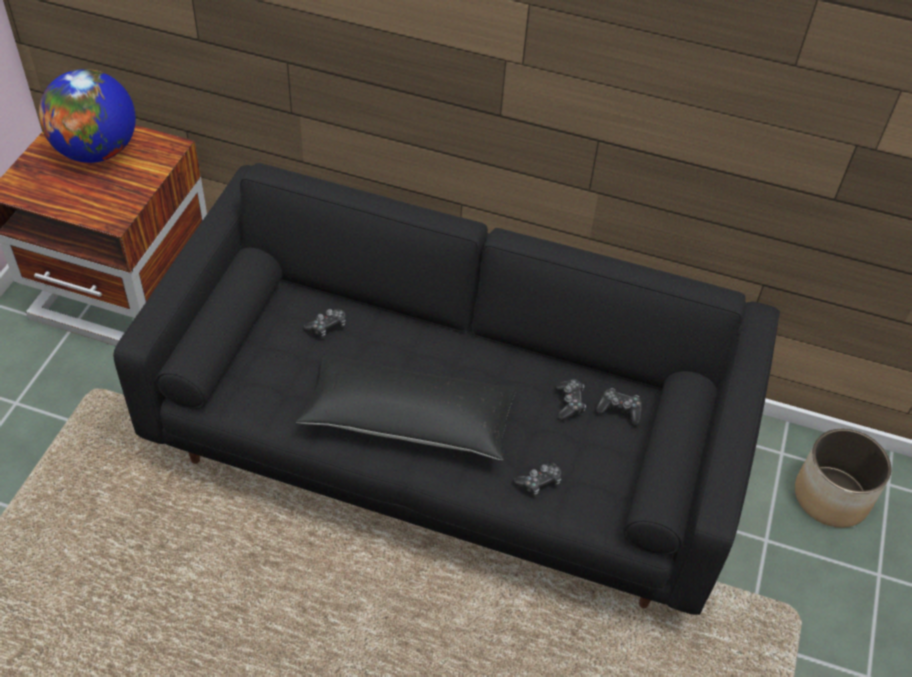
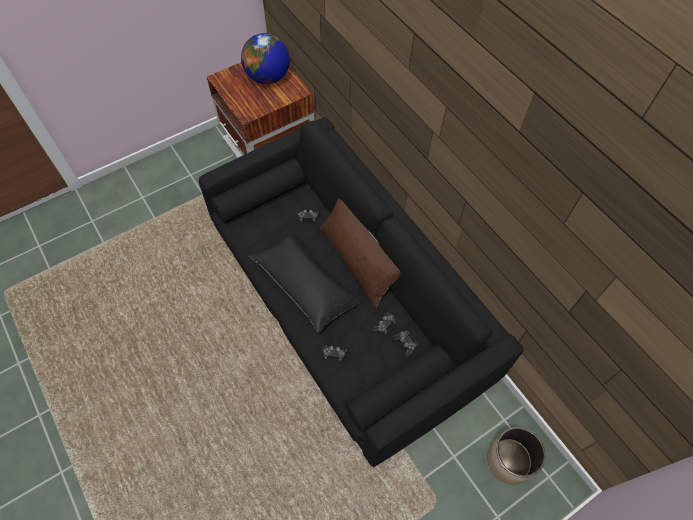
camera: 40 degrees right, 10 degrees up
none -> brown pillow [320,199,400,308]

